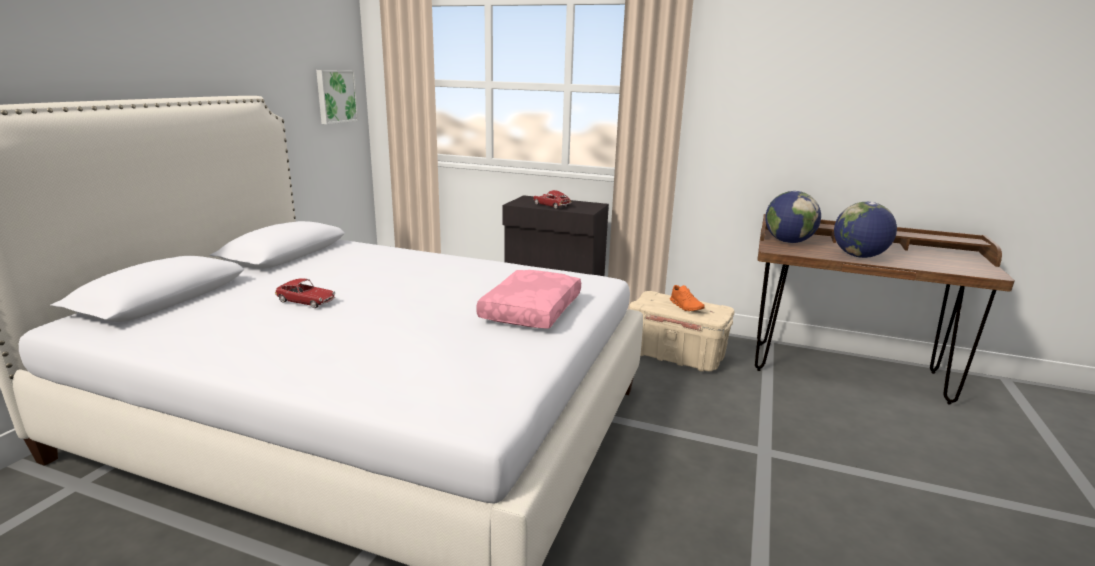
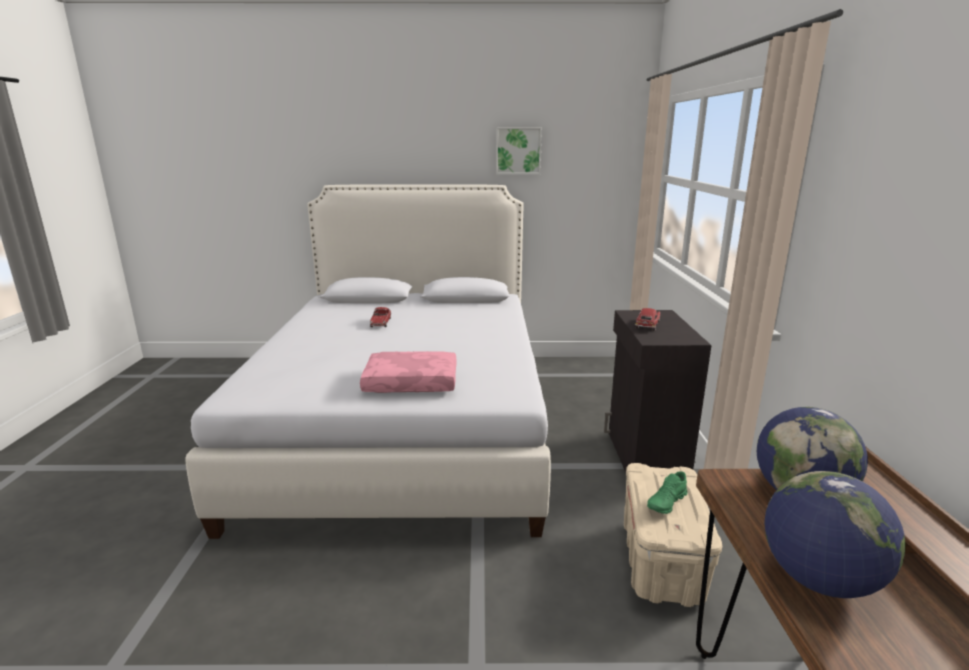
camera: 70 degrees right, 0 degrees up
picture [316,70,359,124] -> picture moved to [496,127,542,175]
orange shoe [670,285,705,311] -> green shoe [647,471,688,514]

